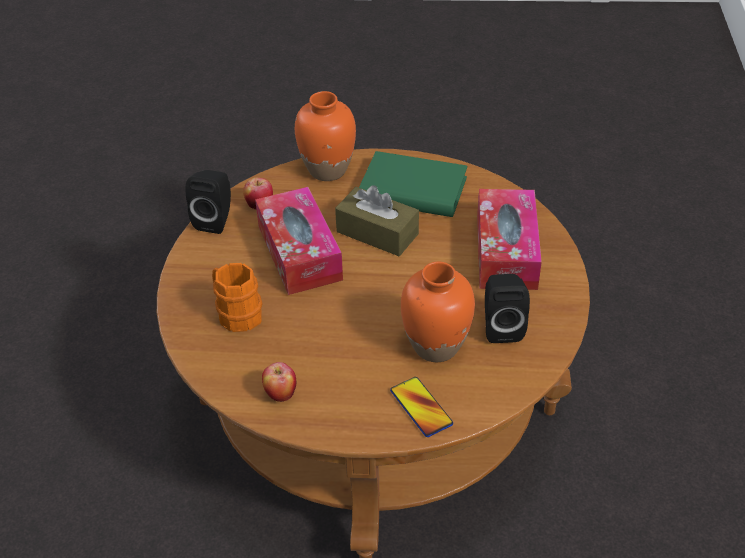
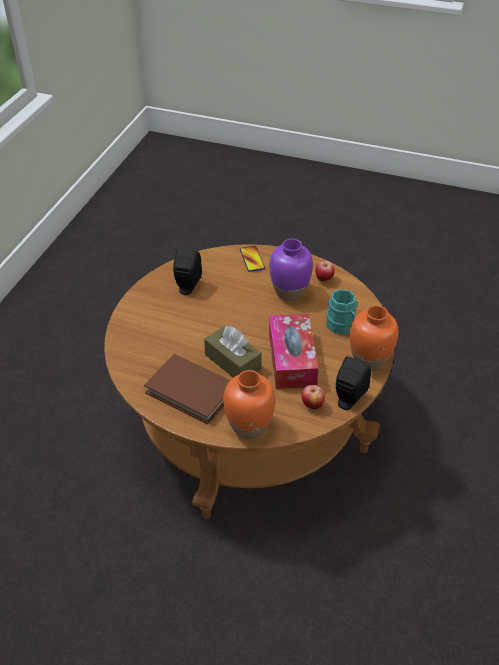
camera: 165 degrees left, 0 degrees up
orange mug [212,263,262,332] -> turquoise mug [326,289,357,334]
green book [359,151,467,217] -> brown book [144,354,230,425]
orange vase [401,262,475,362] -> orange vase moved to [350,305,398,371]
tissue box [477,189,542,290] -> none
none -> purple vase [269,239,313,301]

